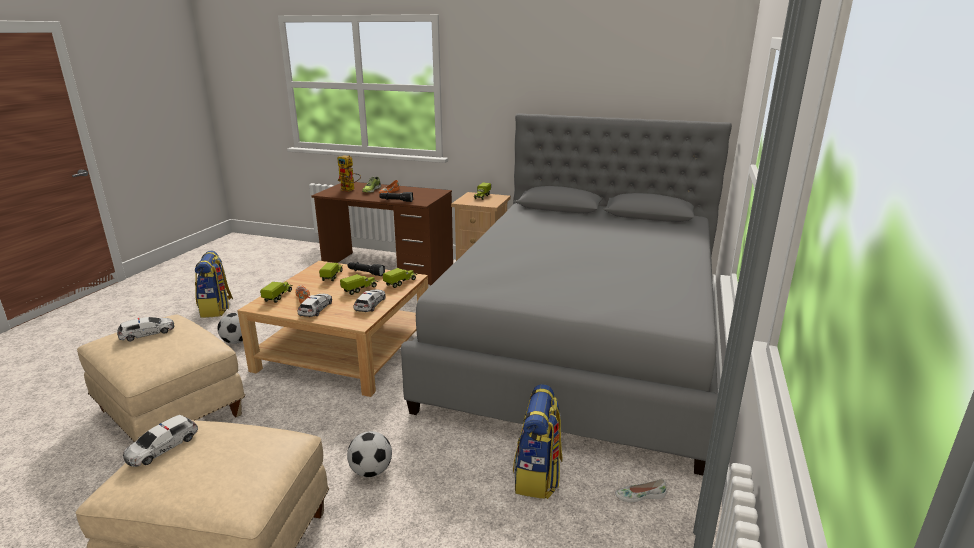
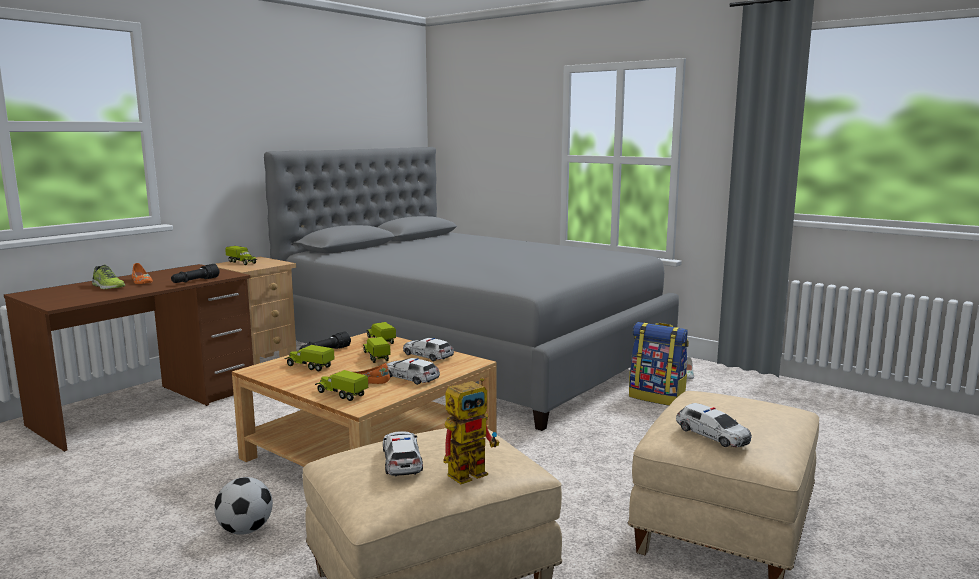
camera: 70 degrees left, 10 degrees down
backpack [195,251,233,318] -> none
toy robot [337,155,361,192] -> toy robot moved to [443,377,499,484]
football [347,431,392,477] -> none

